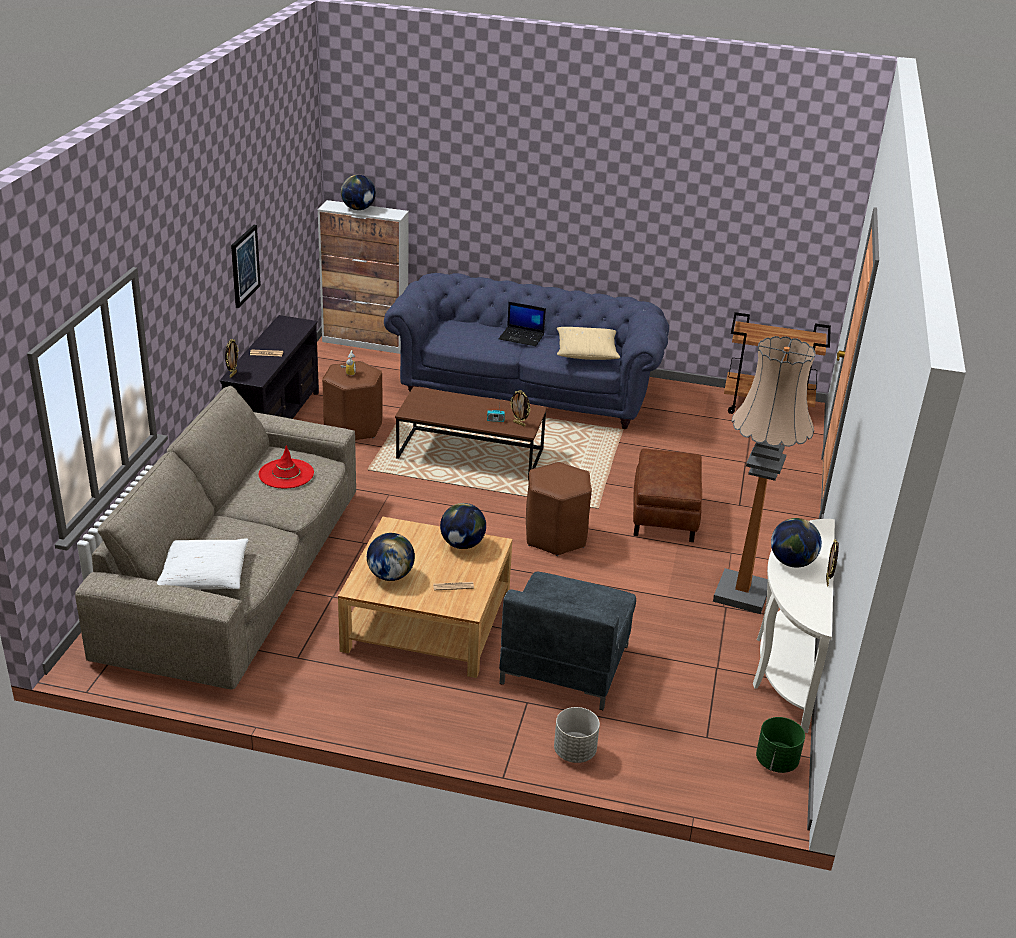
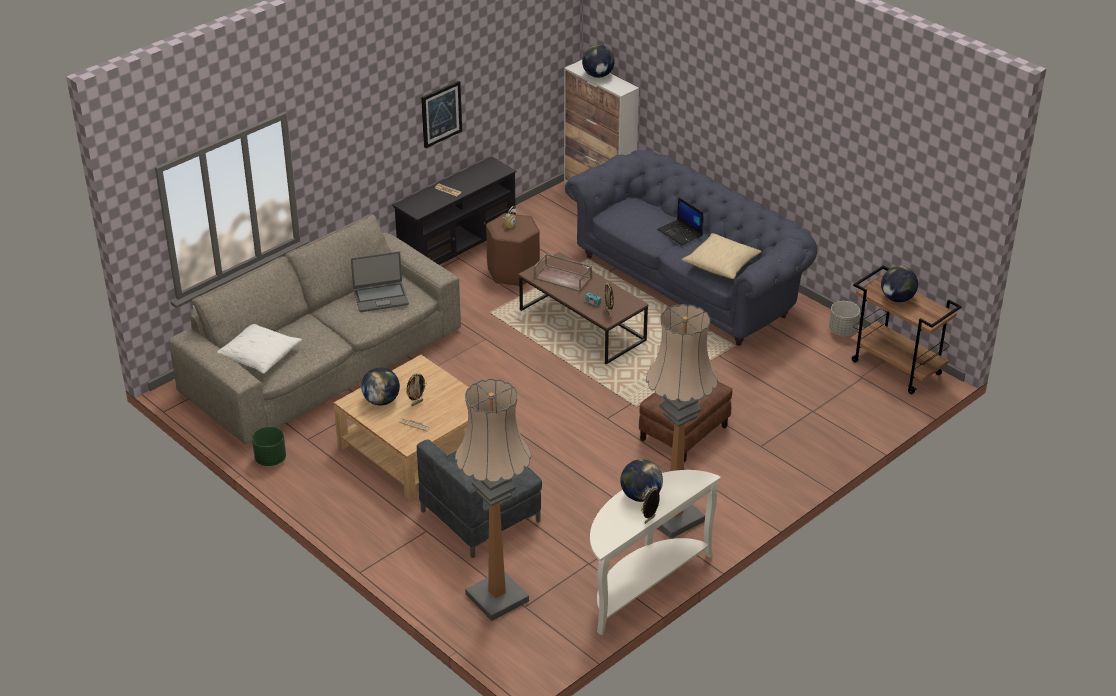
camera: 35 degrees right, 5 degrees up
picture frame [225,339,239,378] -> picture frame moved to [406,373,427,406]
red hat [258,445,314,488] -> laptop [351,251,409,312]
globe [440,503,486,549] -> globe moved to [881,266,918,302]
brown stool [526,462,592,556] -> none
grey planter [554,707,600,763] -> grey planter moved to [829,301,860,336]
green planter [756,717,805,773] -> green planter moved to [252,427,286,466]
none -> floor lamp [455,379,531,621]
none -> brown tray [534,253,592,292]

